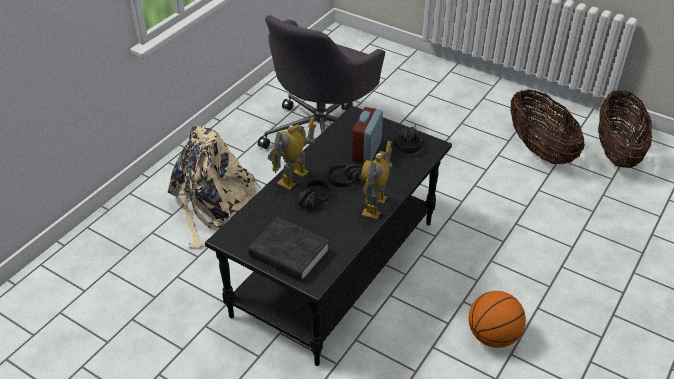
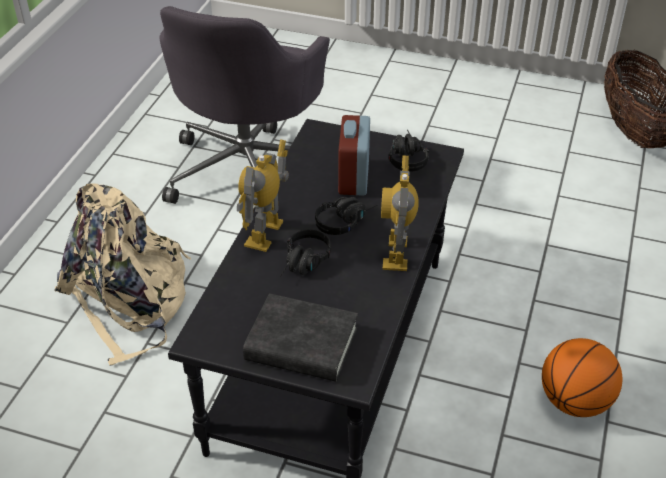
camera: 15 degrees left, 0 degrees up
basket [510,90,585,164] -> none

